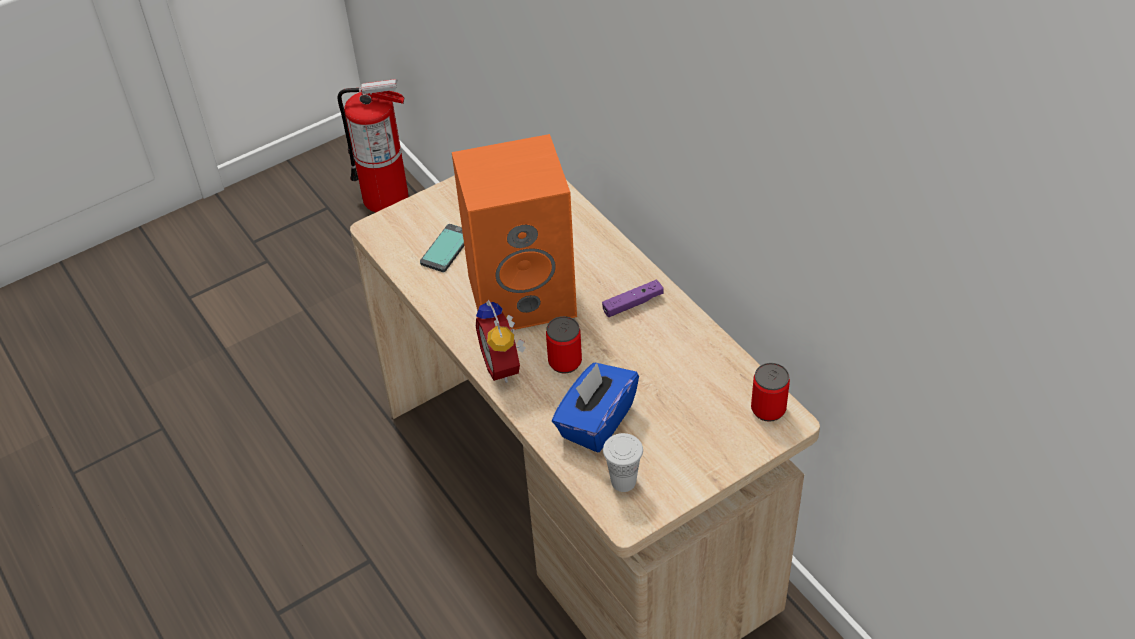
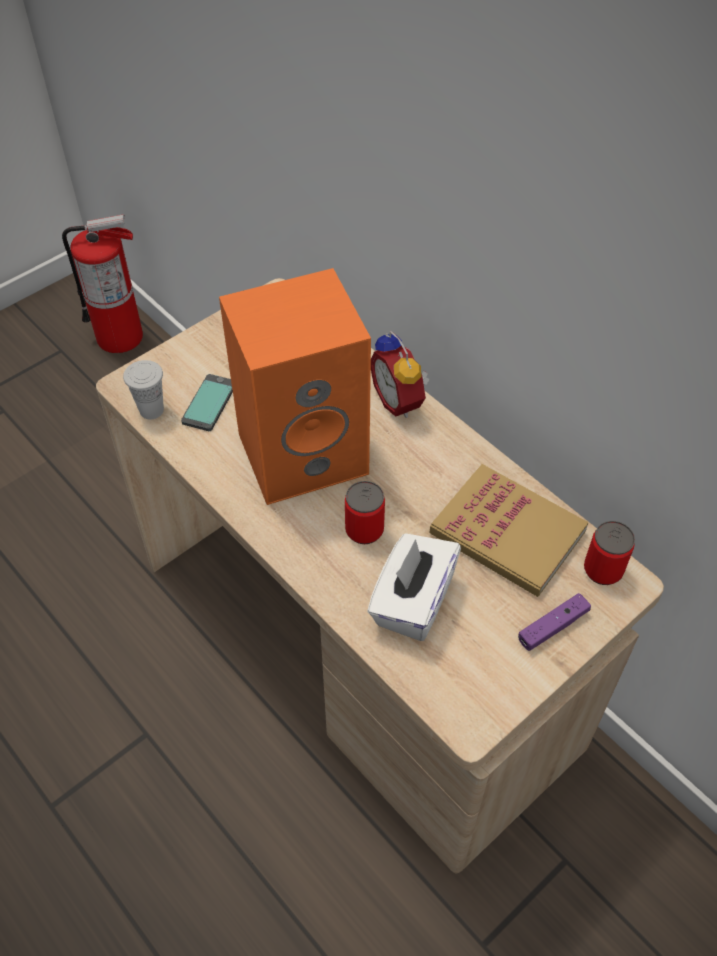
camera: 10 degrees left, 5 degrees up
alarm clock [476,300,526,383] -> alarm clock moved to [371,331,429,418]
blue tissue box [552,363,639,453] -> white tissue box [367,533,461,641]
purple game controller [602,280,664,317] -> purple game controller moved to [518,593,591,651]
white cup [603,433,643,492] -> white cup moved to [123,360,164,419]
none -> book [429,464,589,597]

